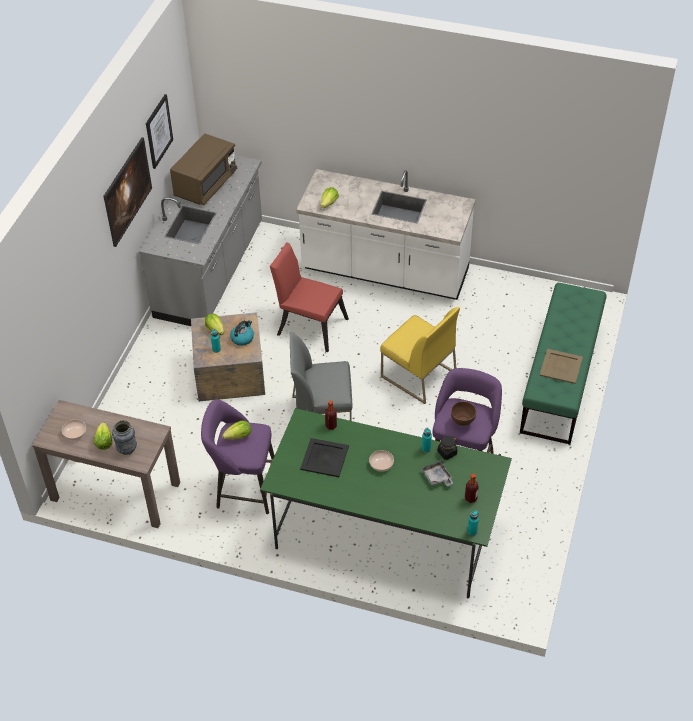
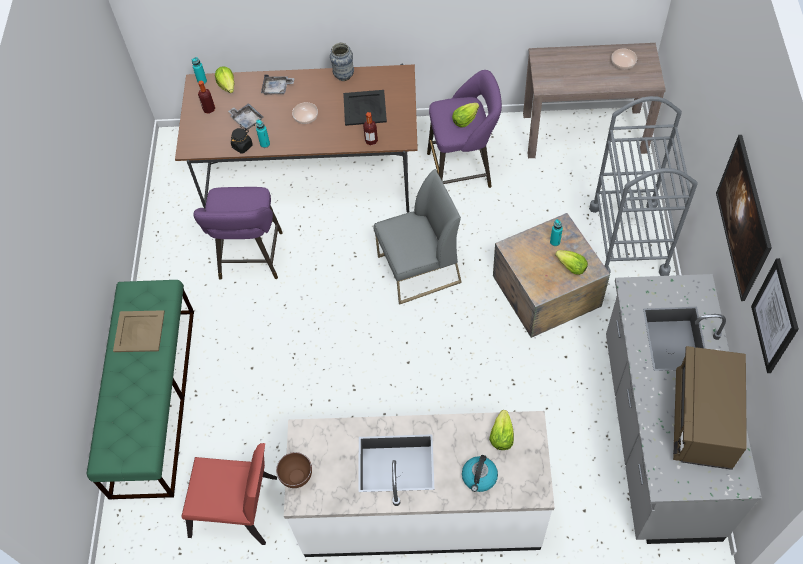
camera: 165 degrees right, 10 degrees up
lettuce [94,422,113,450] -> lettuce moved to [215,66,234,93]
vase [112,420,137,455] -> vase moved to [330,43,354,81]
kettle [230,320,254,346] -> kettle moved to [462,455,498,492]
green dining table [260,408,512,598] -> brown dining table [175,63,418,213]
red chair [270,242,349,352] -> red chair moved to [181,443,277,545]
yellow chair [380,307,460,404] -> none
brown bowl [451,401,476,426] -> brown bowl moved to [276,452,312,488]
none -> grey tray [261,75,294,95]
none -> grey cart [589,96,698,276]

